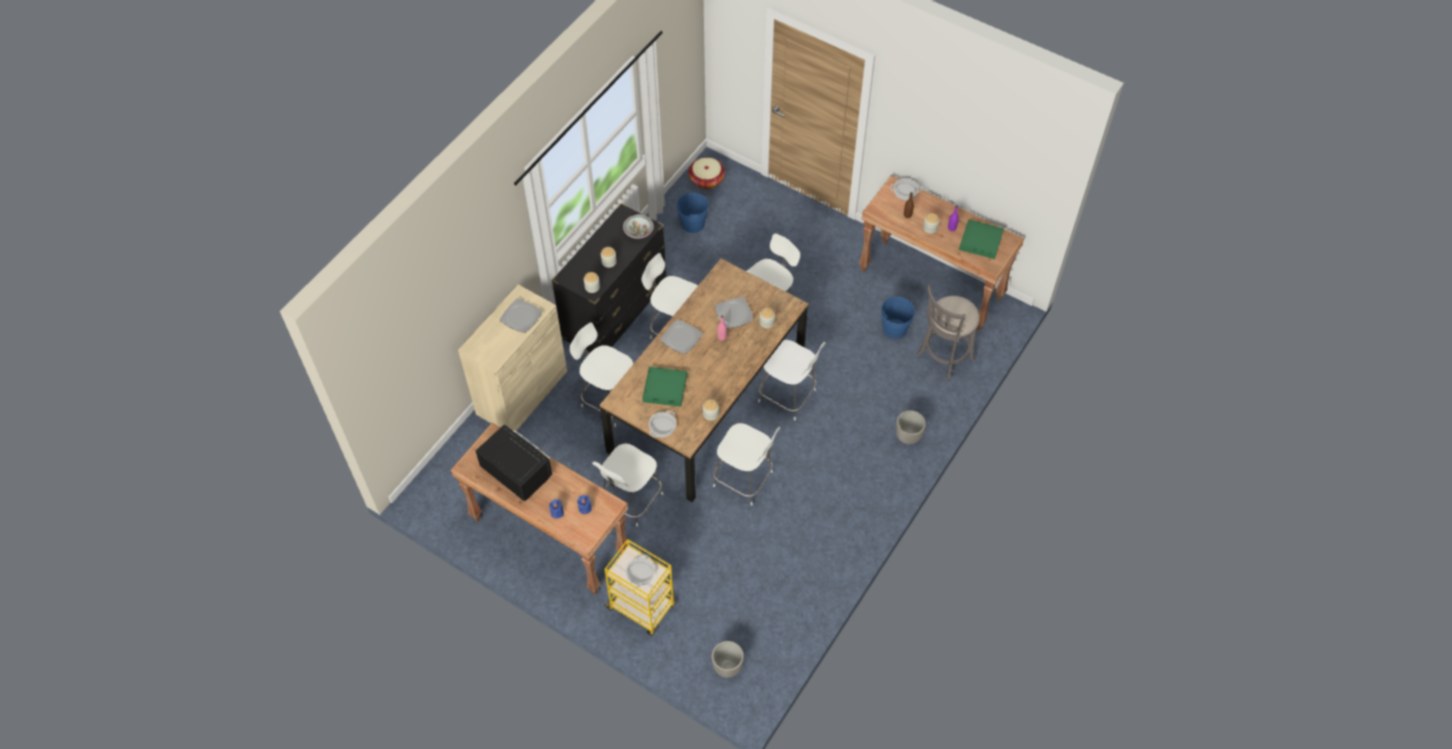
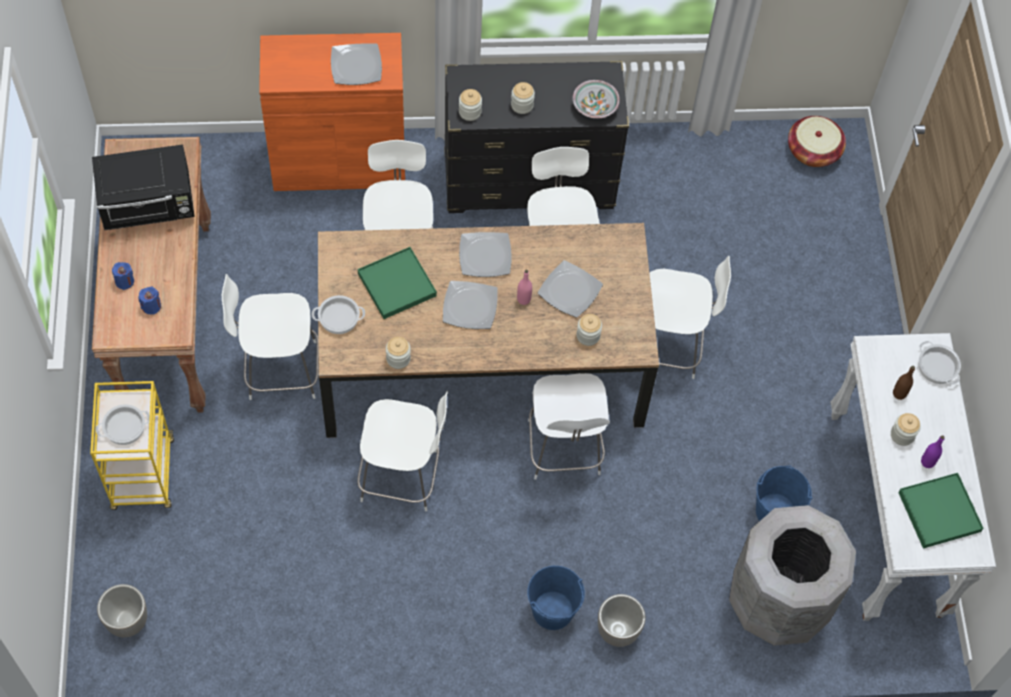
camera: 50 degrees right, 5 degrees up
beige cabinet [458,284,567,431] -> orange cabinet [259,33,405,191]
black microwave [475,424,553,501] -> black microwave turned 75 degrees clockwise [92,144,195,230]
blue bucket [676,191,709,233] -> blue bucket moved to [527,566,585,630]
white chair [713,423,780,506] -> white chair turned 75 degrees counterclockwise [357,391,448,511]
brown console table [859,175,1024,331] -> white console table [831,333,996,621]
grey stool [917,285,980,381] -> grey trash can [729,505,856,646]
none -> plate [443,281,497,329]

